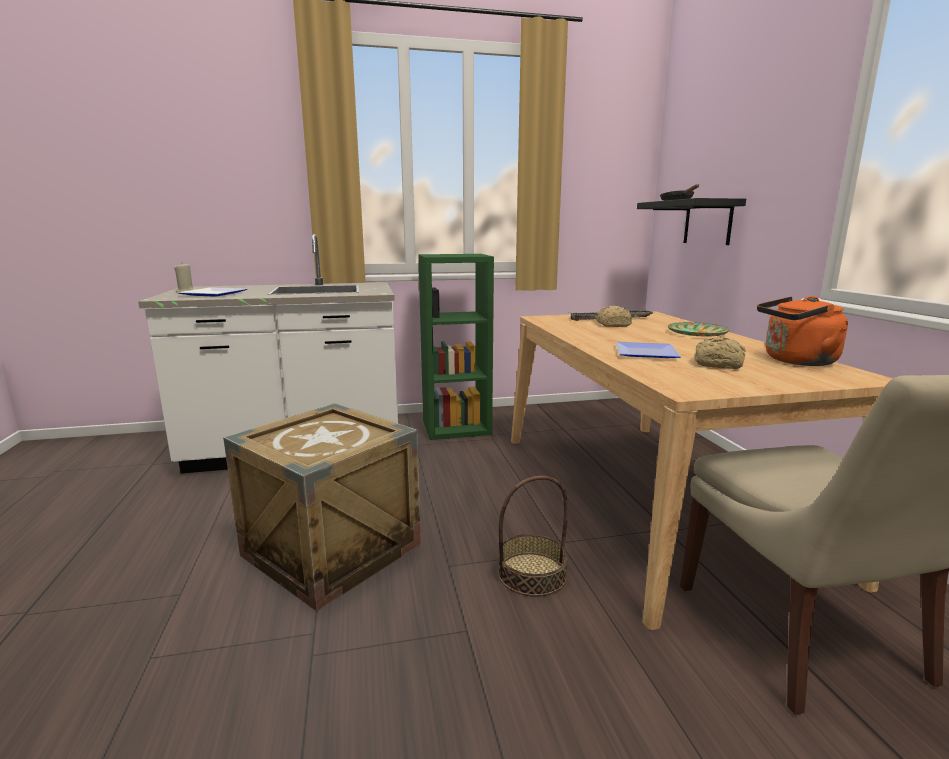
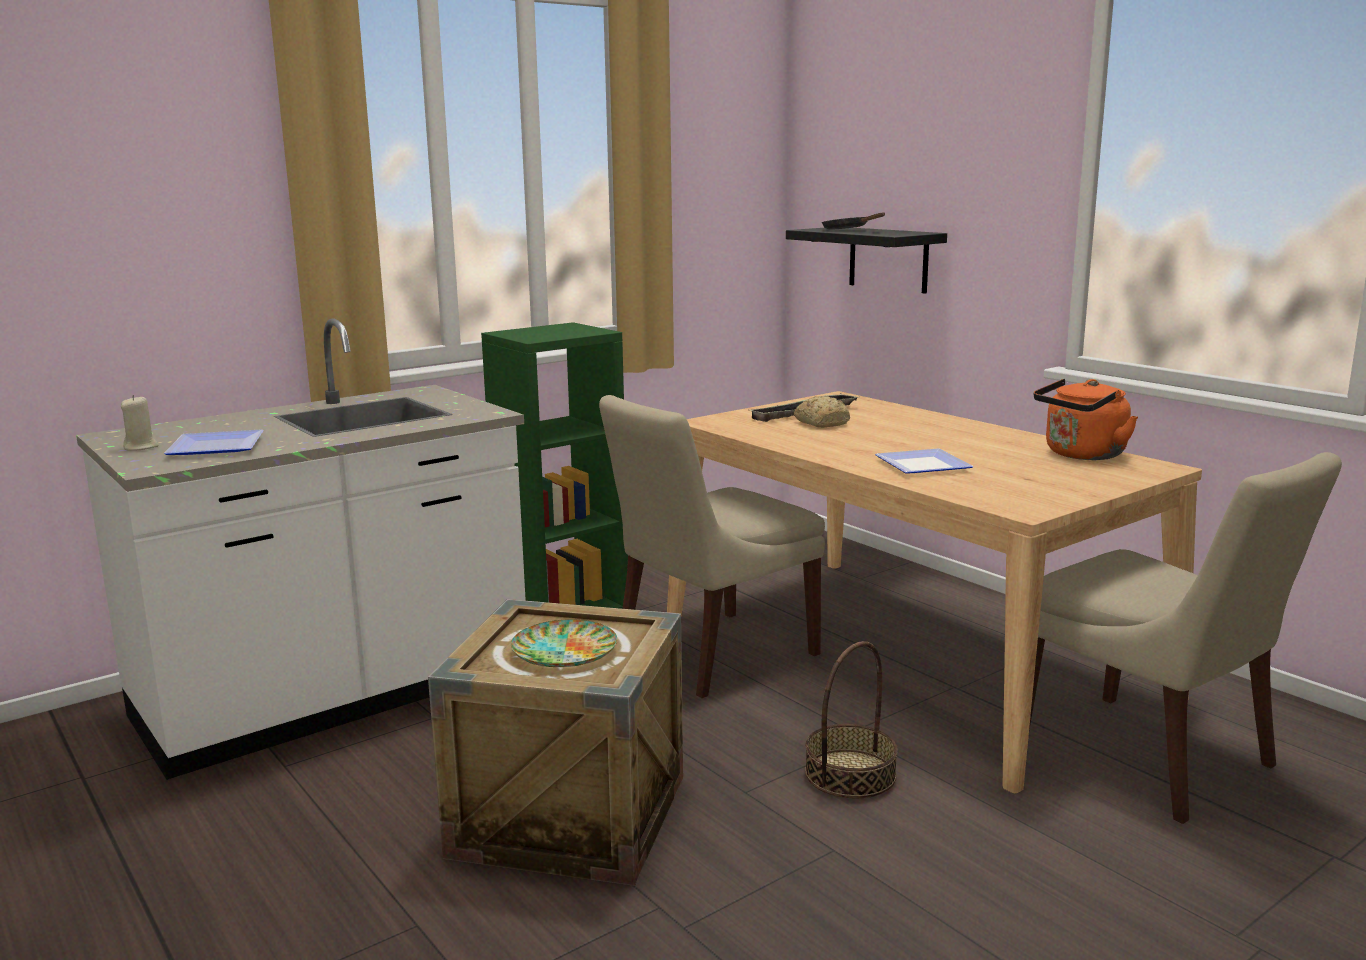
camera: 25 degrees left, 0 degrees up
plate [668,322,730,337] -> plate moved to [511,619,617,667]
bread [694,337,746,369] -> none
none -> beige chair [599,395,825,698]

